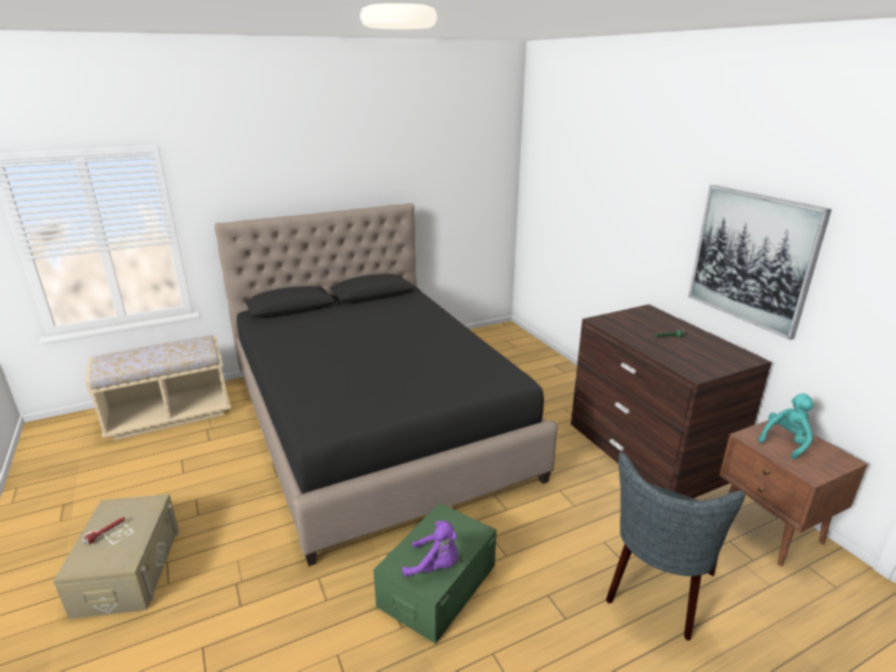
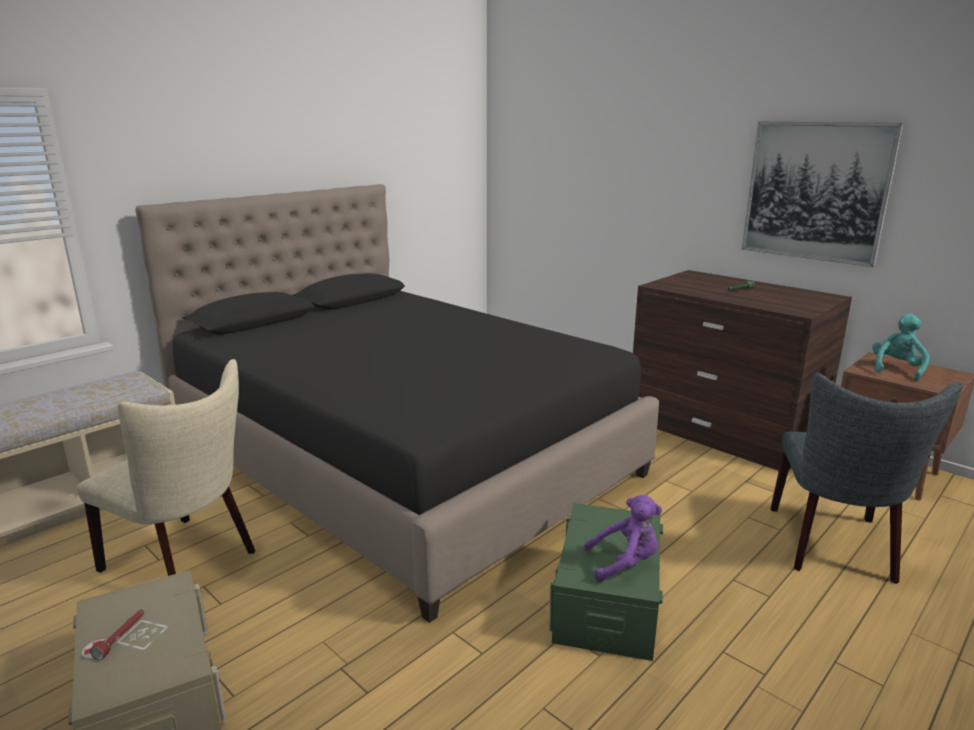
camera: 20 degrees left, 5 degrees down
none -> beige chair [77,359,255,576]

